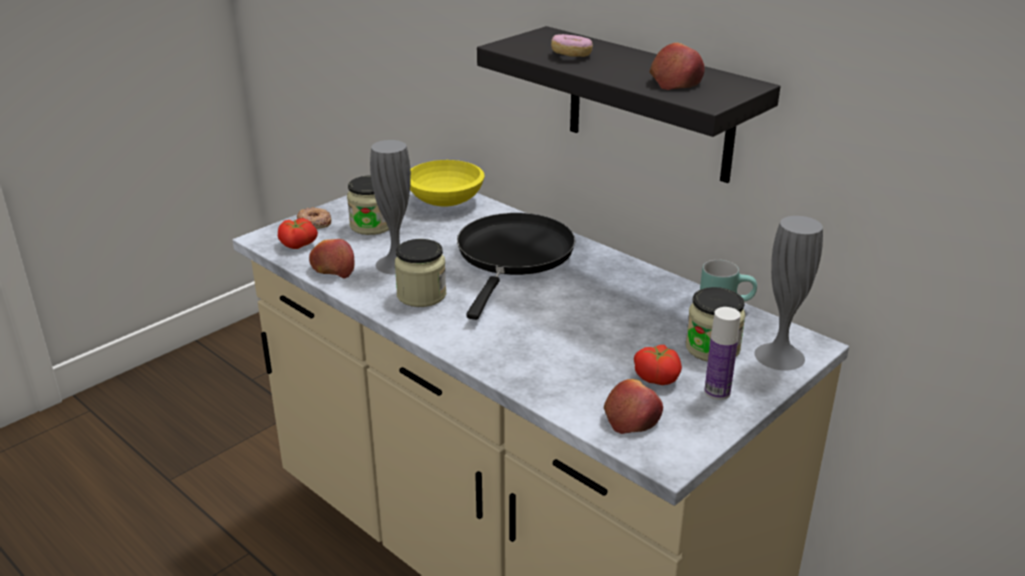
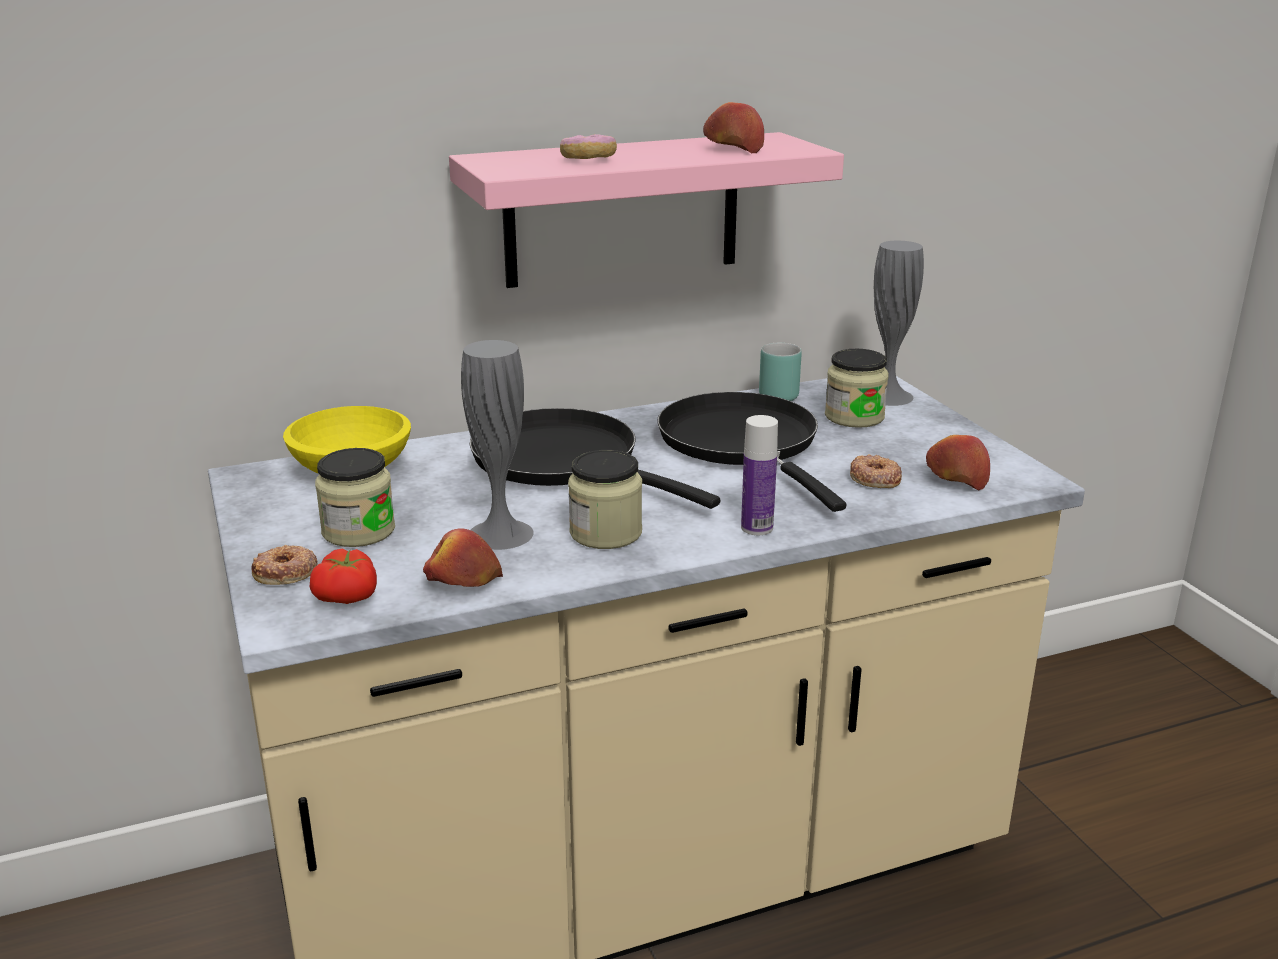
camera: 65 degrees left, 5 degrees down
black shelf [477,26,780,183] -> pink shelf [449,132,844,288]
tomato [634,345,682,385] -> none
bottle [704,307,741,400] -> bottle moved to [741,415,778,535]
none -> black frying pan [657,392,846,512]
none -> donut [850,454,902,488]

